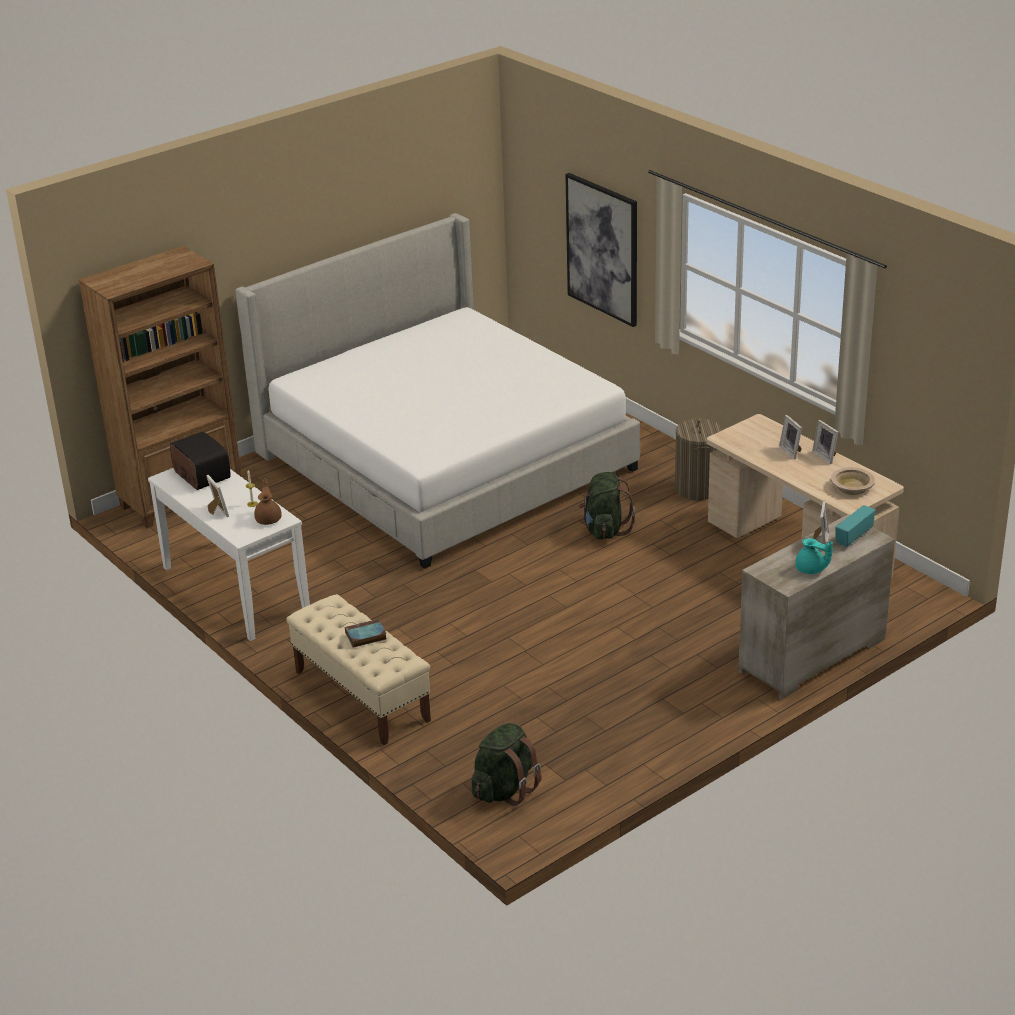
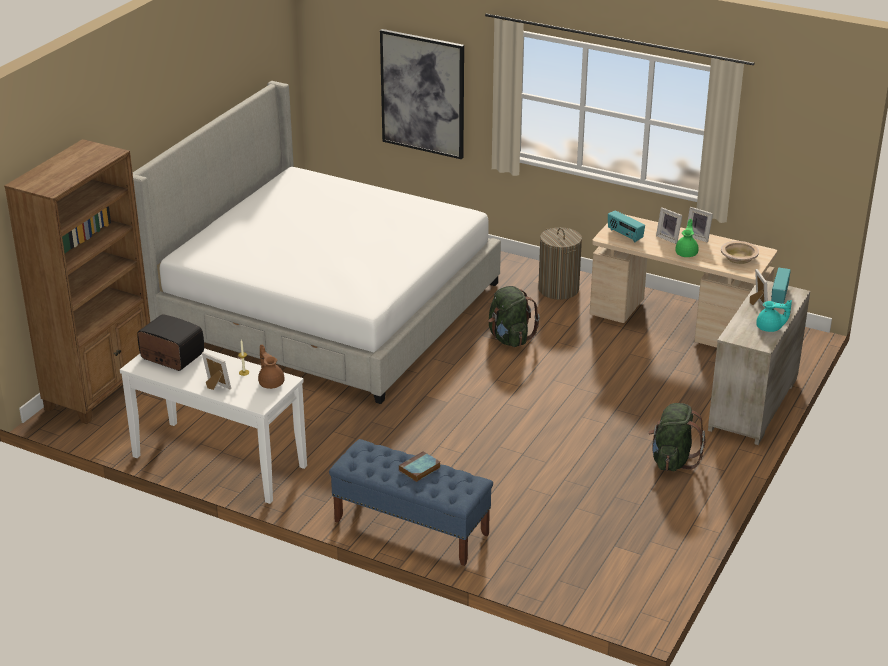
camera: 25 degrees left, 0 degrees up
beige bench [286,594,431,746] -> blue bench [329,439,493,566]
green backpack [472,723,541,806] -> green backpack moved to [648,403,706,471]
none -> radio [608,210,645,242]
none -> green teapot [675,219,699,257]

